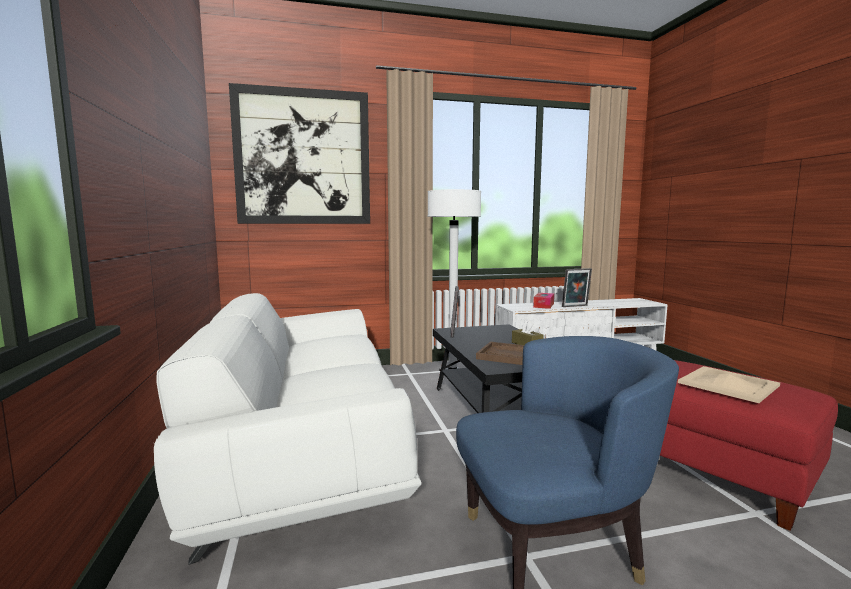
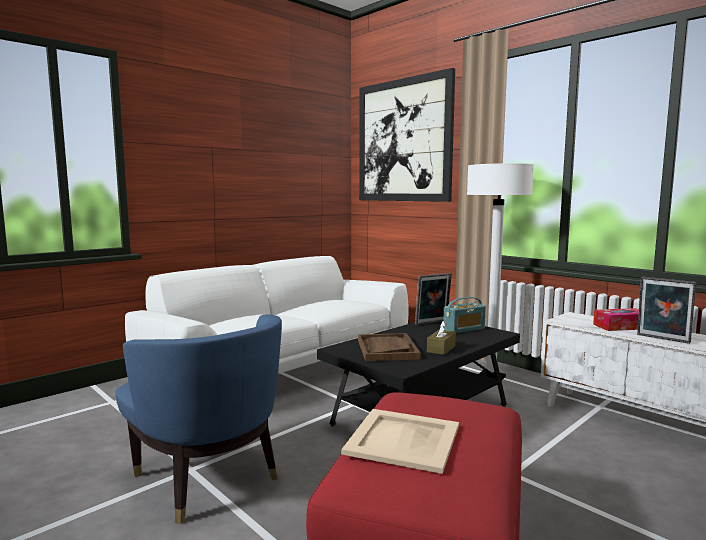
camera: 60 degrees right, 0 degrees up
none -> radio [443,297,486,333]

